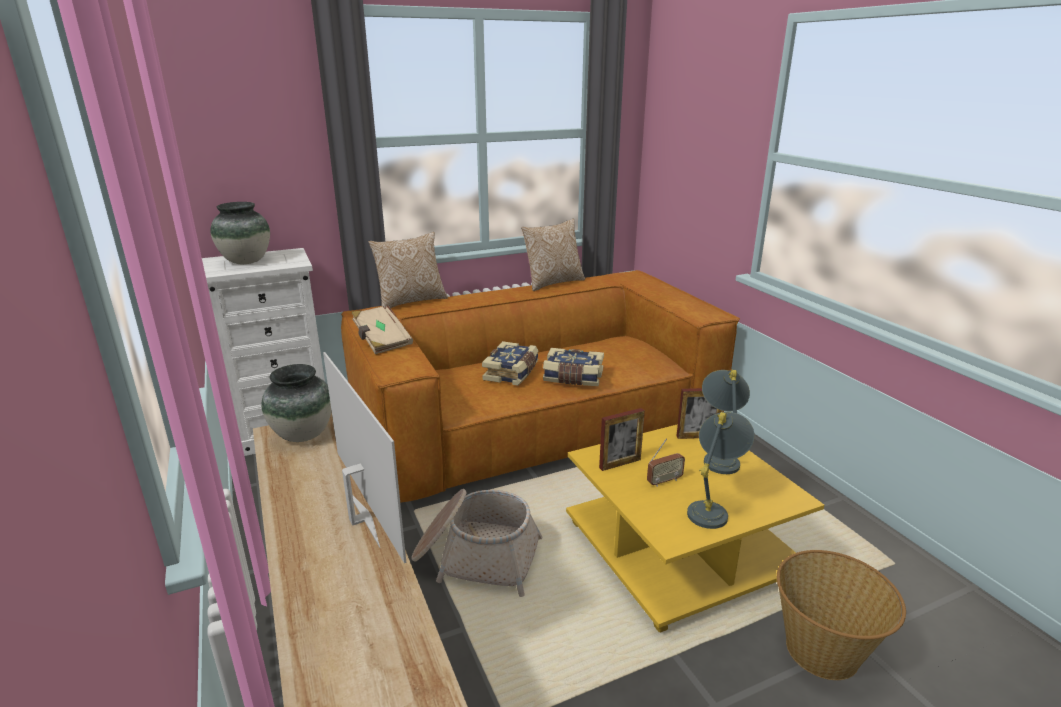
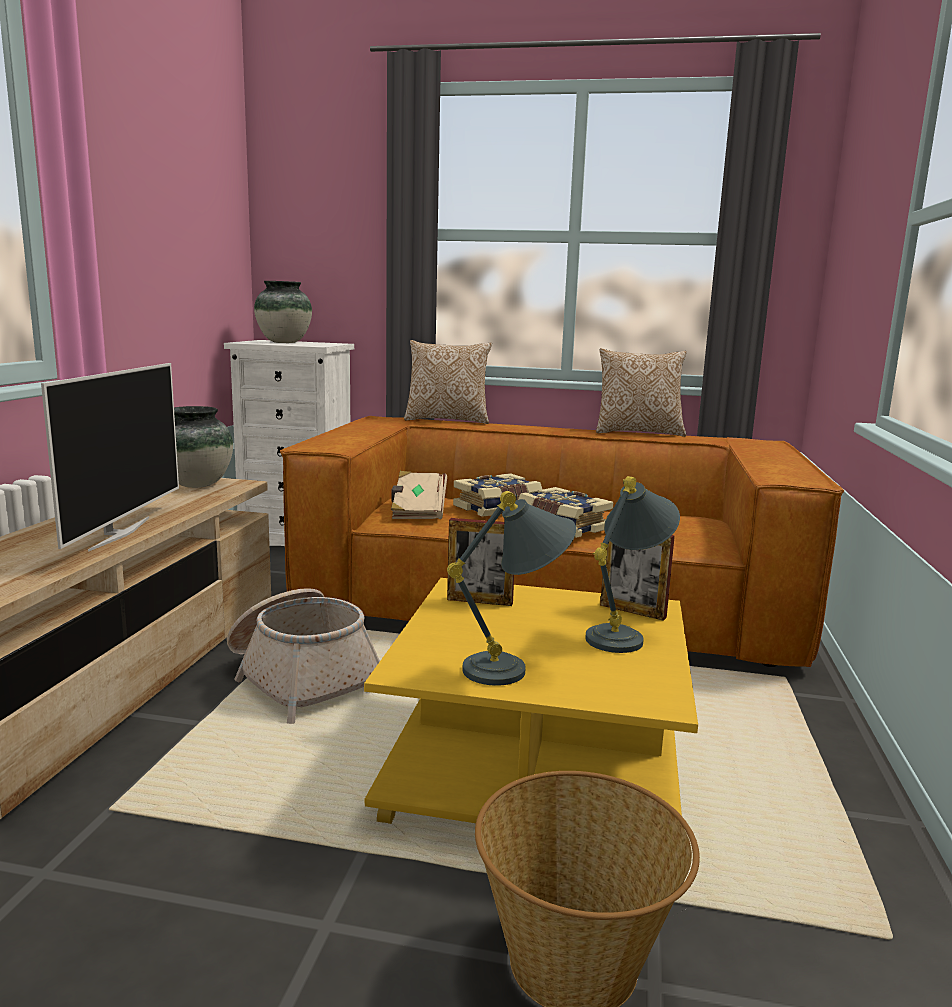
camera: 35 degrees right, 10 degrees down
beige book [352,305,413,354] -> beige book moved to [391,471,447,519]
radio [647,438,685,487] -> none

